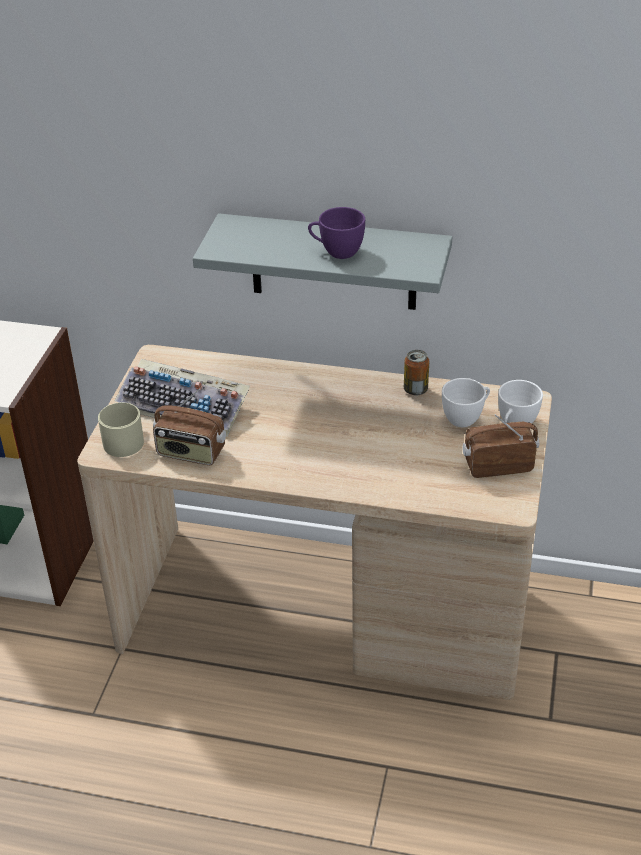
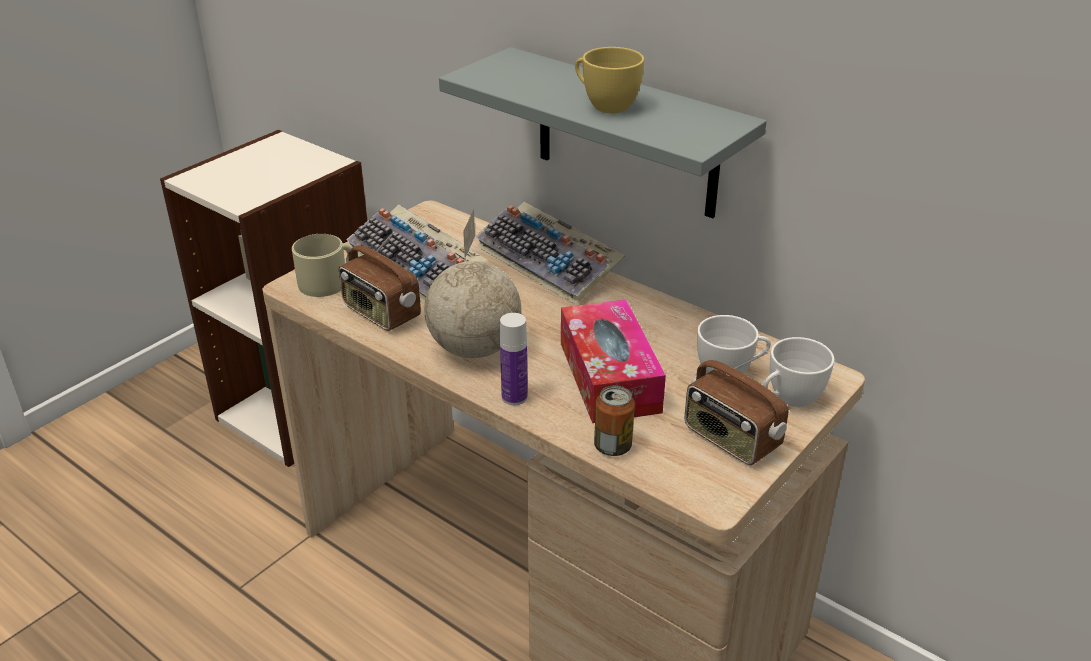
camera: 25 degrees right, 5 degrees down
purple cup [308,207,365,259] -> yellow cup [575,47,644,113]
can [404,350,430,395] -> can moved to [594,386,635,456]
radio [462,414,539,478] -> radio turned 150 degrees counterclockwise [685,351,789,465]
none -> globe [424,210,521,358]
none -> keyboard [475,202,625,305]
none -> bottle [500,313,528,405]
none -> tissue box [561,300,666,423]

